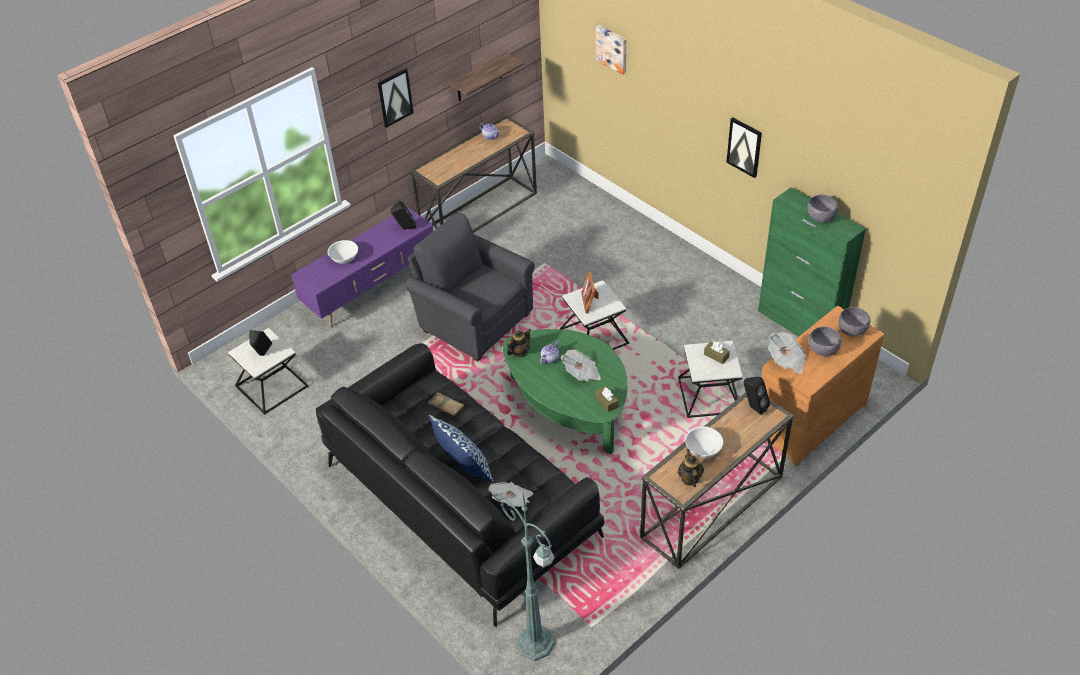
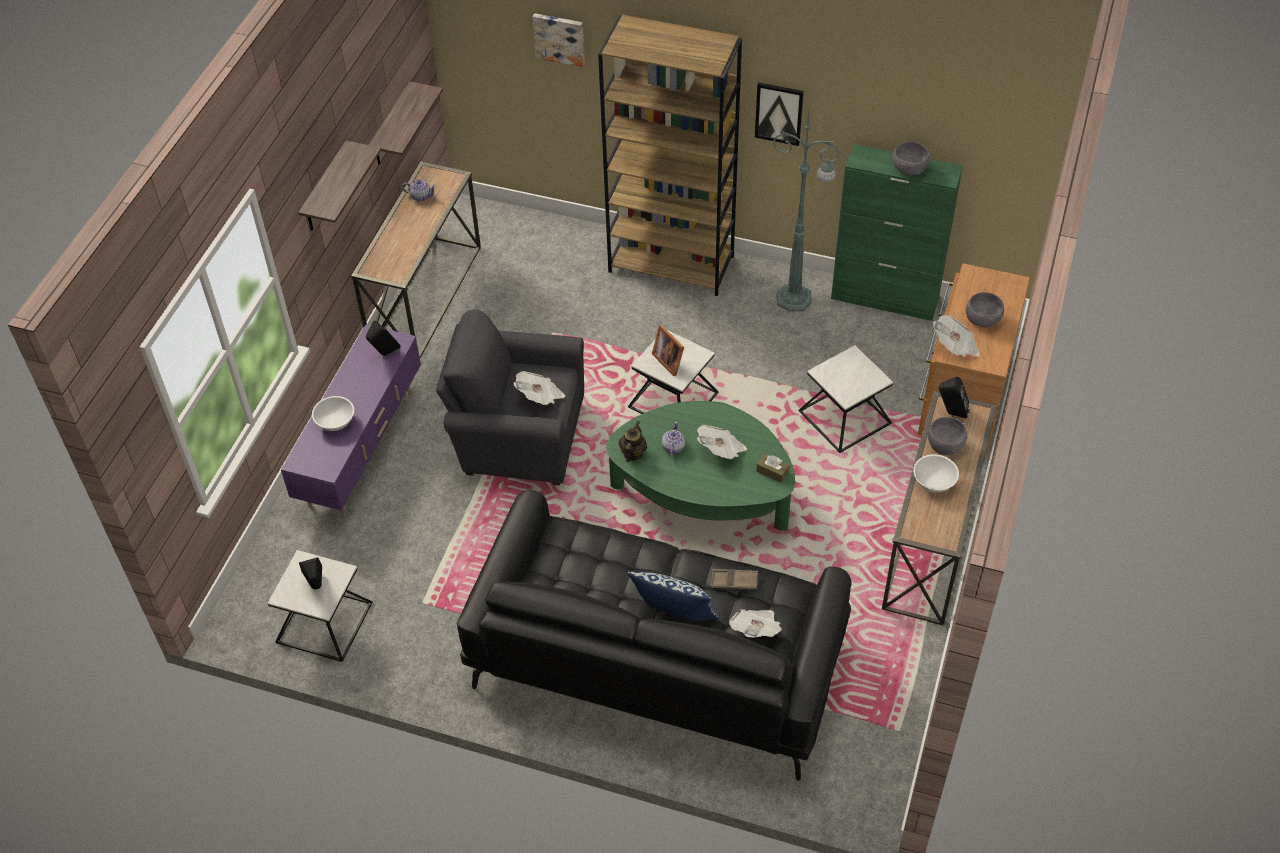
camera: 30 degrees left, 5 degrees up
picture [377,68,414,128] -> shelf [298,141,381,231]
brown tray [428,392,464,416] -> brown tray moved to [711,569,758,590]
green floor lamp [501,492,555,661] -> green floor lamp moved to [773,106,840,311]
teapot [678,449,704,487] -> none
brown tissue box [704,341,730,364] -> none
grey bowl [838,307,870,336] -> grey bowl moved to [928,417,968,455]
none -> newspaper [513,371,565,405]
none -> brown bookcase [598,15,742,296]

